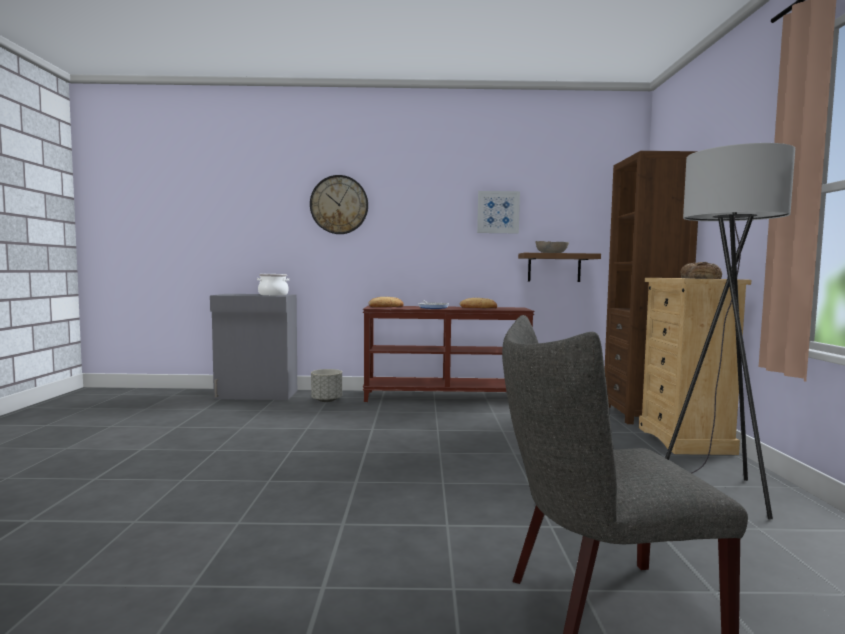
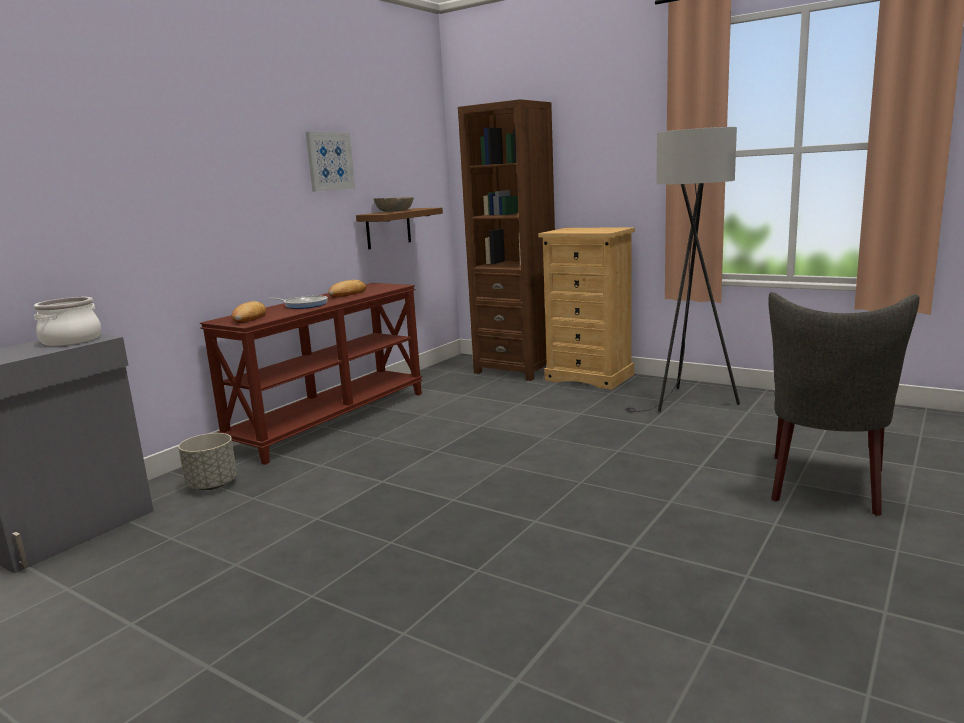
camera: 55 degrees left, 10 degrees up
wall clock [310,175,368,234] -> none
bread [680,262,722,279] -> none

